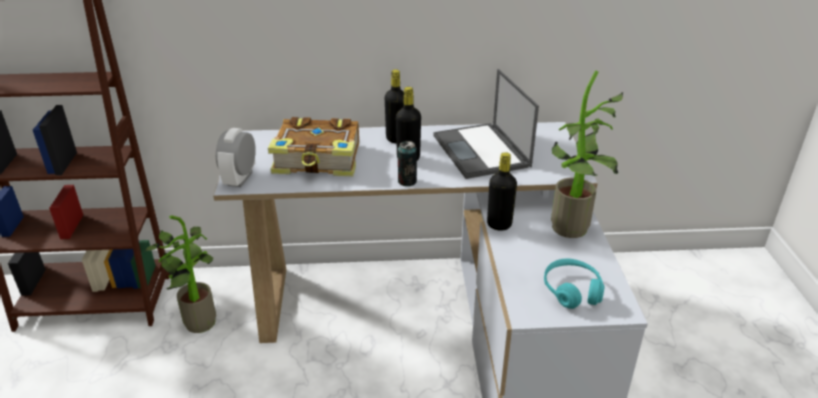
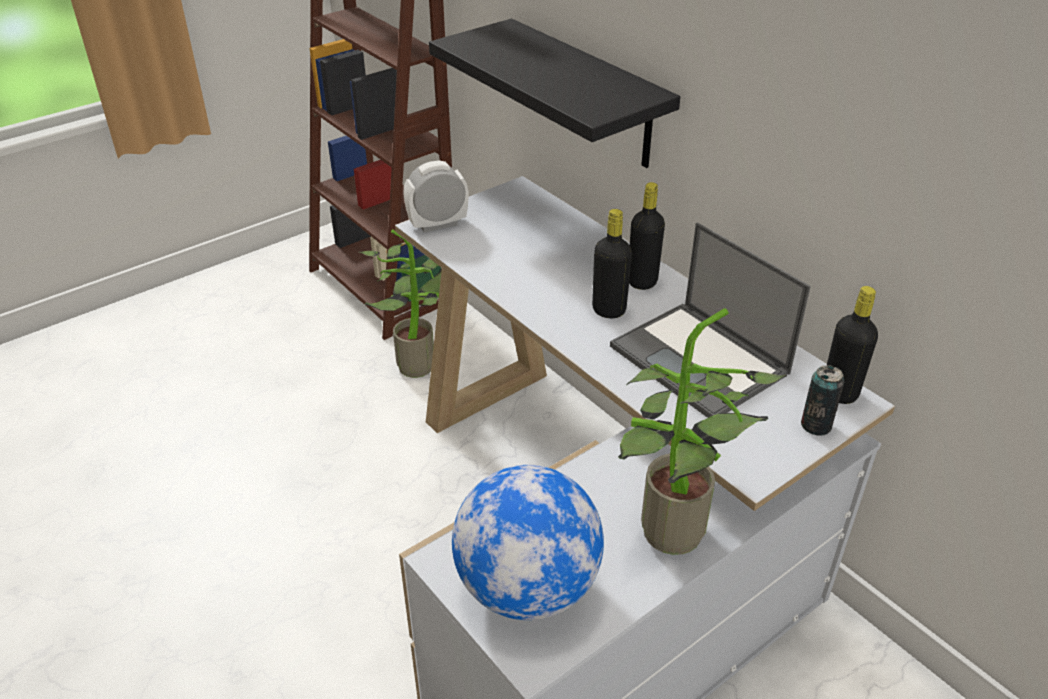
camera: 55 degrees right, 5 degrees up
book [268,117,359,176] -> none
can [398,141,417,186] -> can moved to [801,365,845,436]
laptop [434,69,539,179] -> laptop turned 75 degrees counterclockwise [610,222,811,418]
black bottle [487,152,517,230] -> black bottle moved to [827,286,878,404]
turquoise headphones [544,259,605,309] -> globe [452,465,604,620]
none -> black shelf [429,19,680,168]

